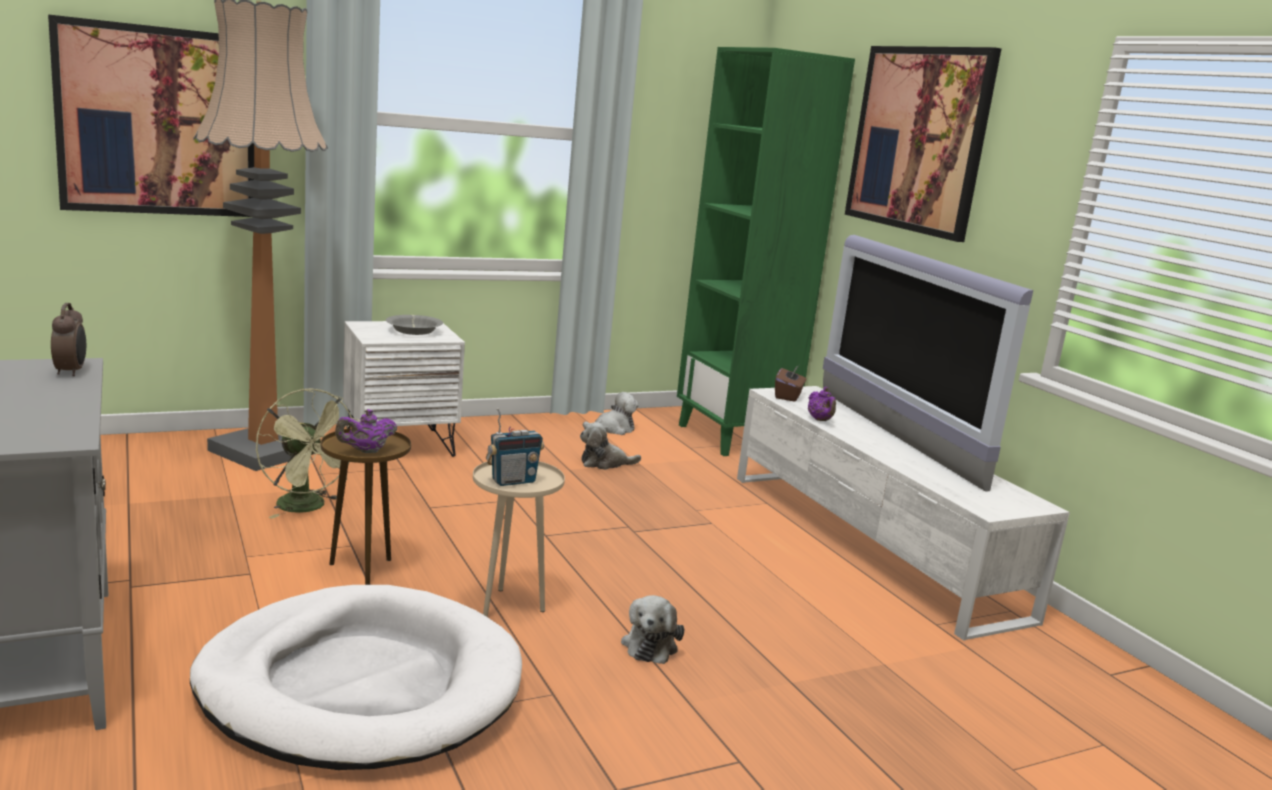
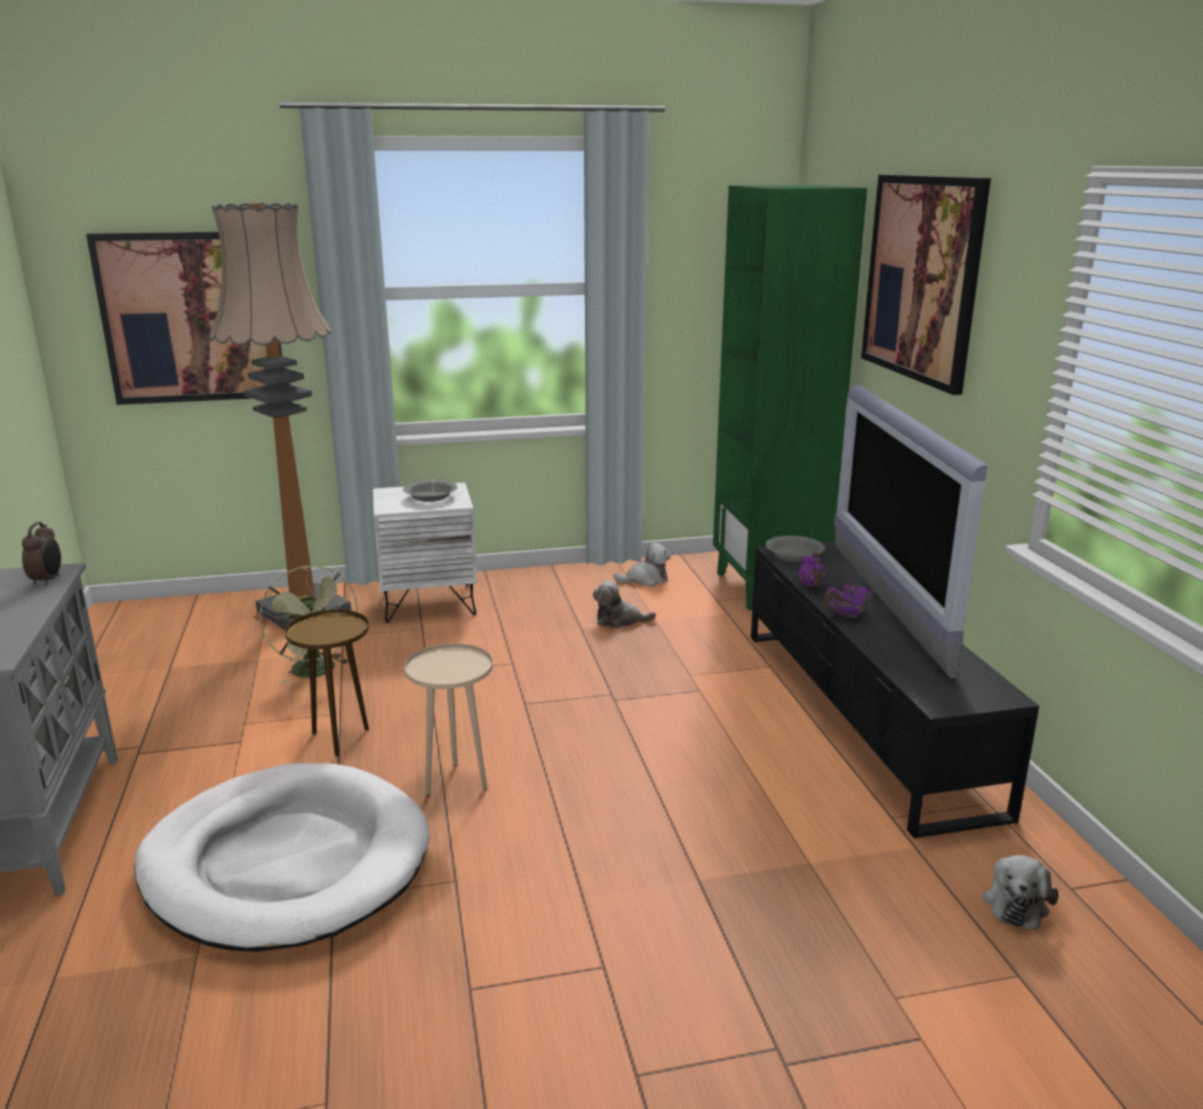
camera: 15 degrees right, 5 degrees up
purple teapot [335,409,397,453] -> purple teapot moved to [822,580,872,618]
radio [486,408,544,486] -> none
plush toy [621,595,684,664] -> plush toy moved to [982,855,1058,930]
white tv stand [737,386,1070,641] -> black tv stand [751,541,1039,839]
brown tissue box [775,365,806,402] -> grey bowl [765,536,825,562]

